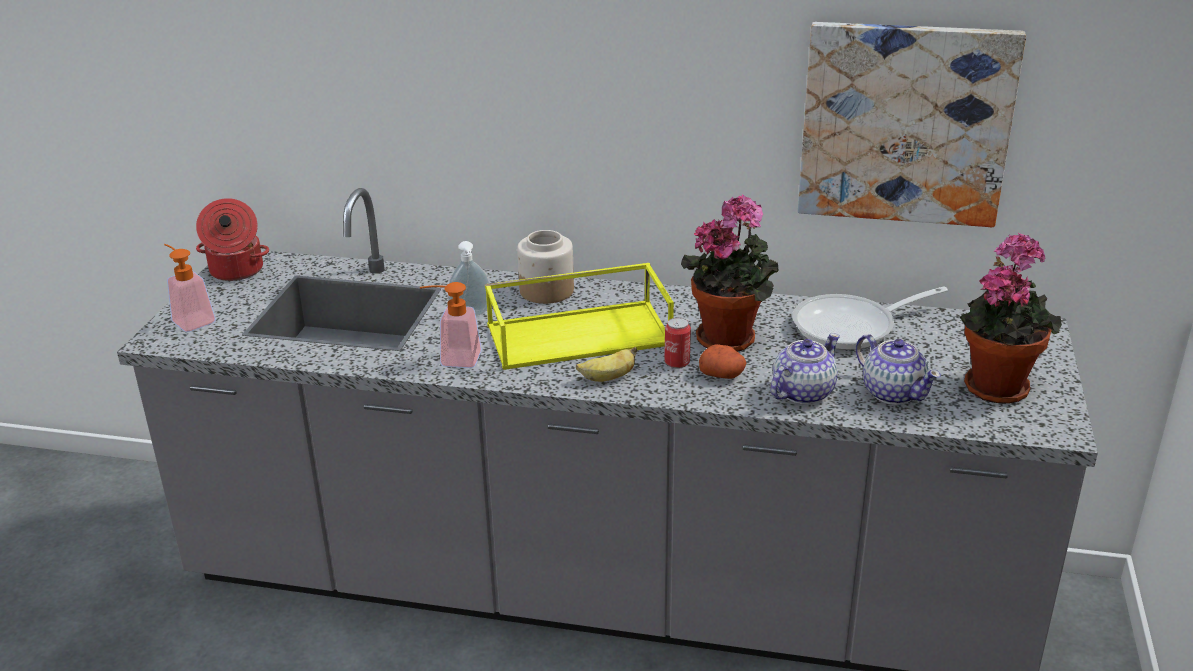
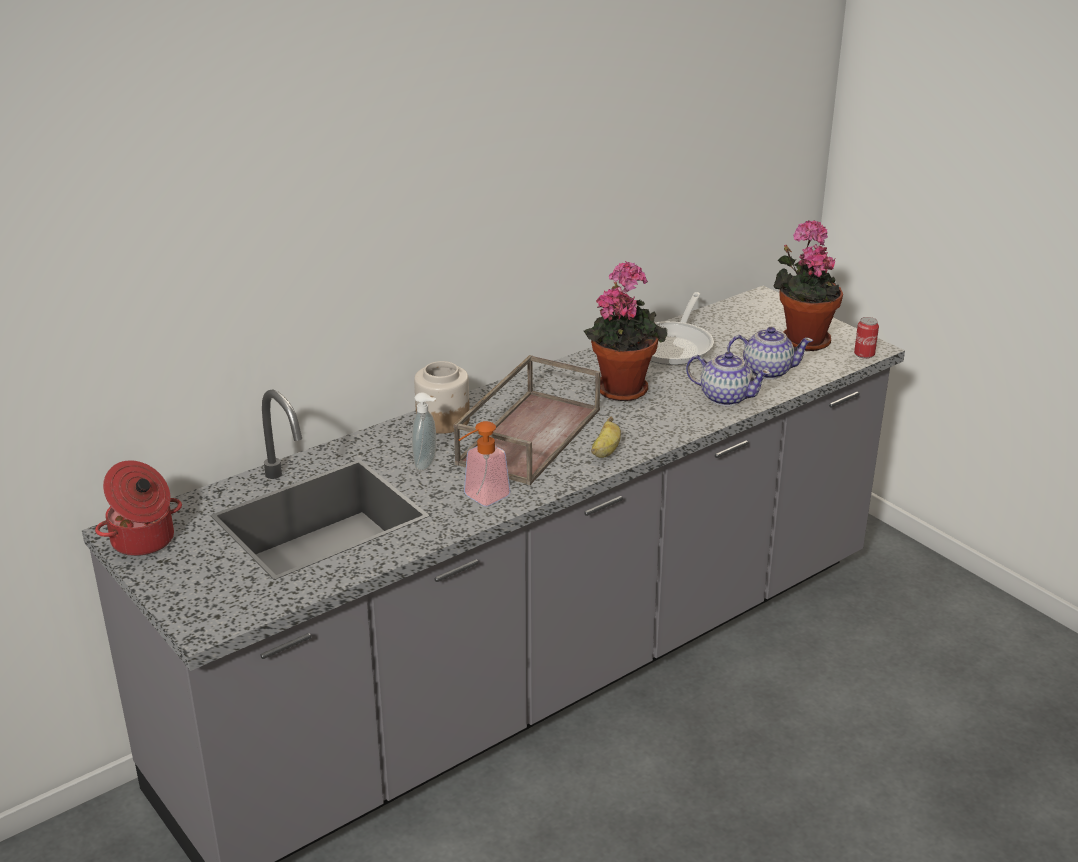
camera: 50 degrees left, 0 degrees up
soap dispenser [164,244,216,332] -> none
yellow tray [485,263,674,370] -> brown tray [453,355,601,485]
can [665,317,691,369] -> can moved to [854,317,879,359]
potato [699,344,746,379] -> none
teapot [770,333,840,404] -> teapot turned 120 degrees clockwise [686,352,770,406]
picture [798,22,1026,227] -> none

